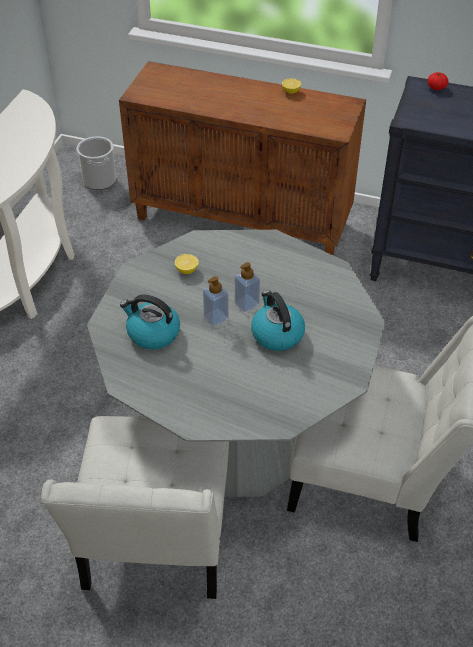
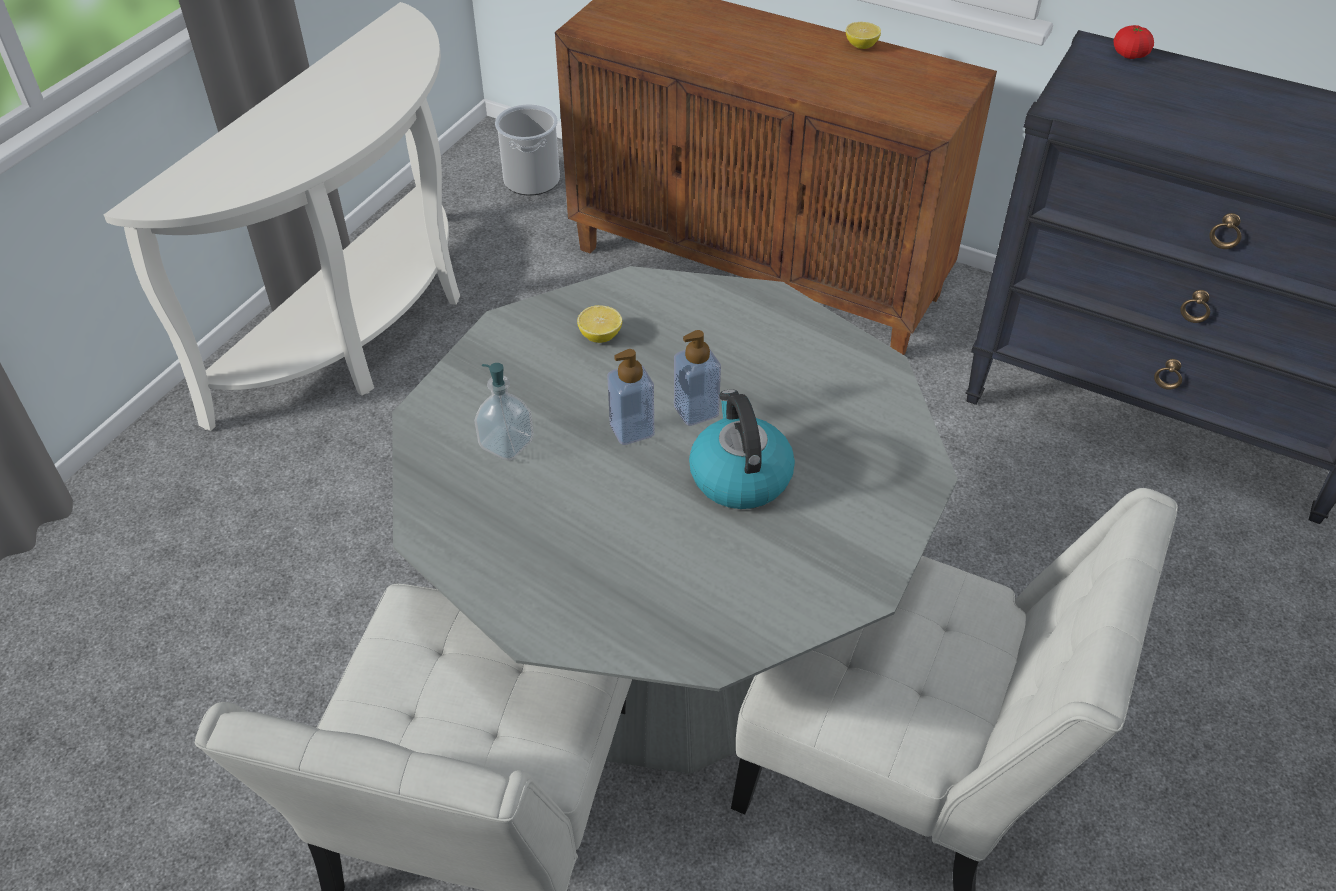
camera: 10 degrees right, 0 degrees up
kettle [120,294,180,349] -> soap dispenser [474,363,534,461]

